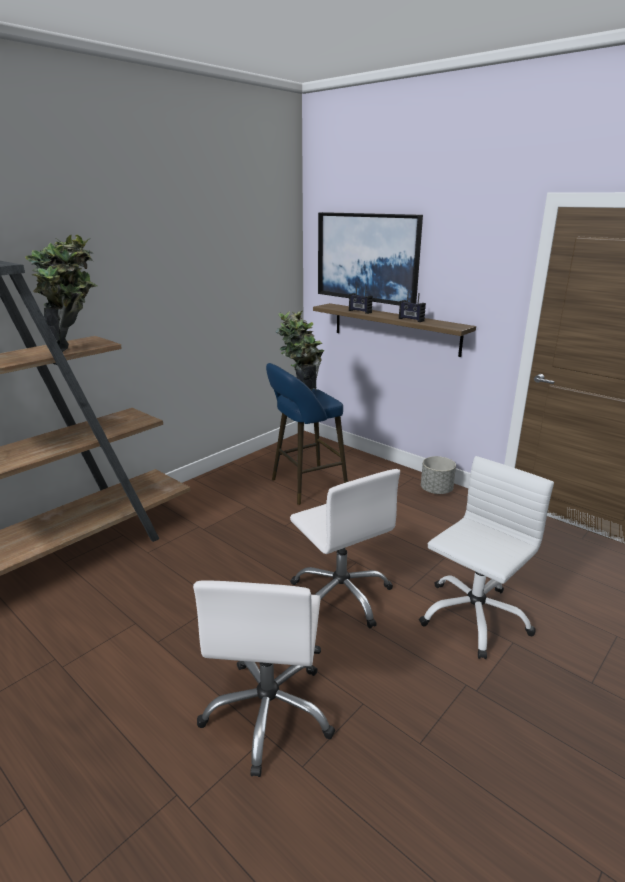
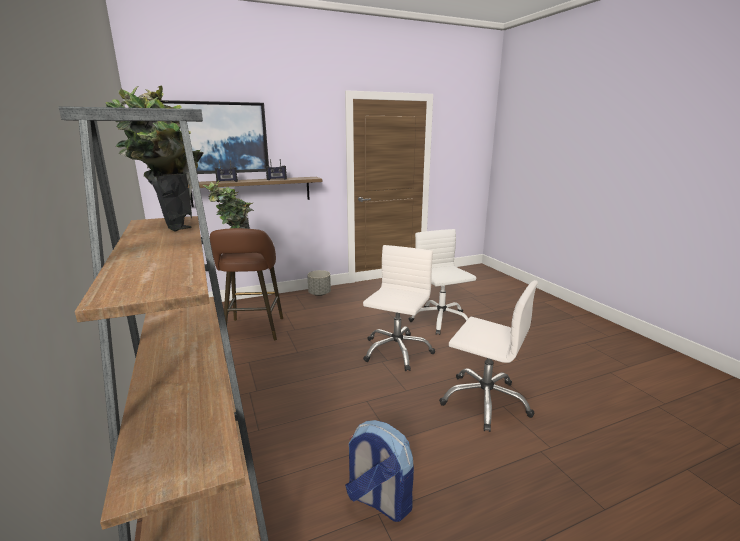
camera: 65 degrees left, 5 degrees down
blue stool [266,363,348,505] -> brown stool [210,228,283,340]
white office chair [290,469,400,628] -> white office chair turned 60 degrees counterclockwise [363,245,435,371]
none -> backpack [345,420,414,522]

